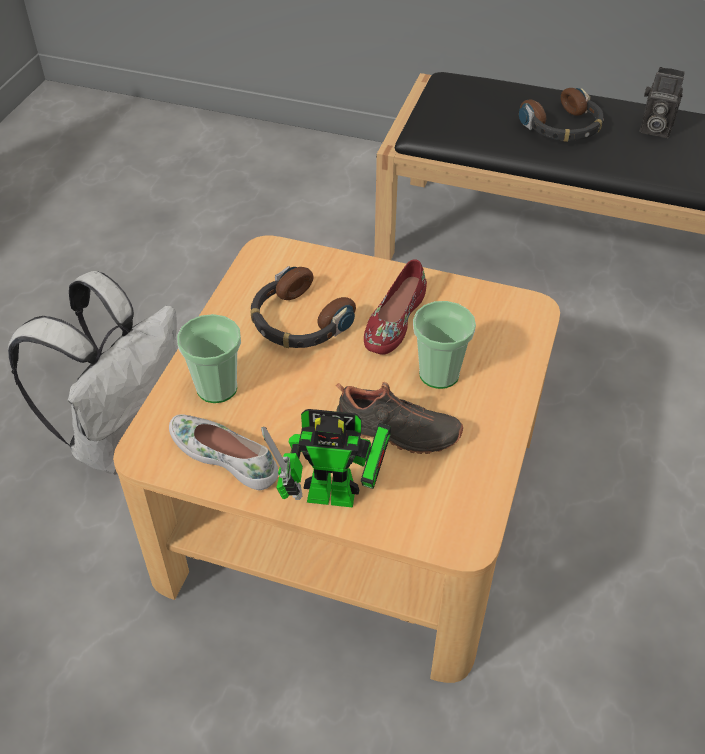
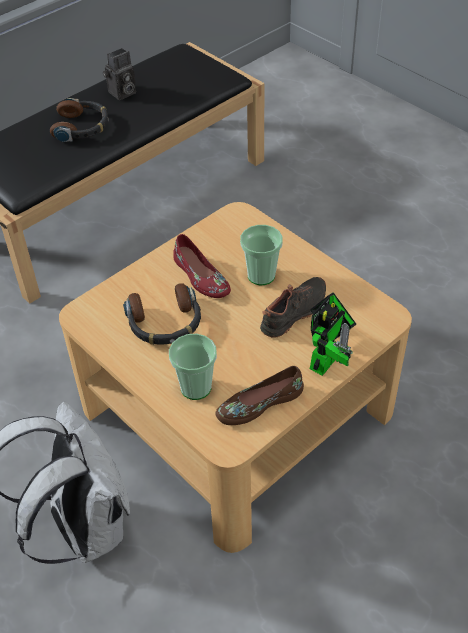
camera: 60 degrees left, 0 degrees up
white shoe [169,414,279,490] -> brown shoe [215,366,304,425]

